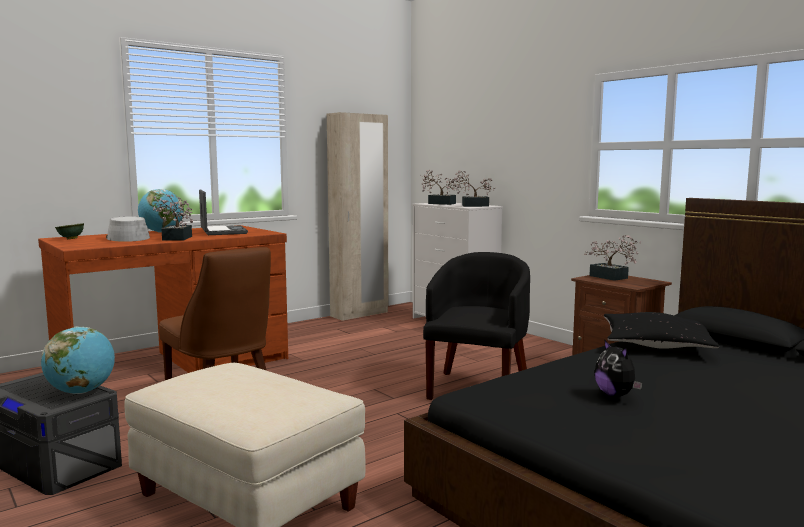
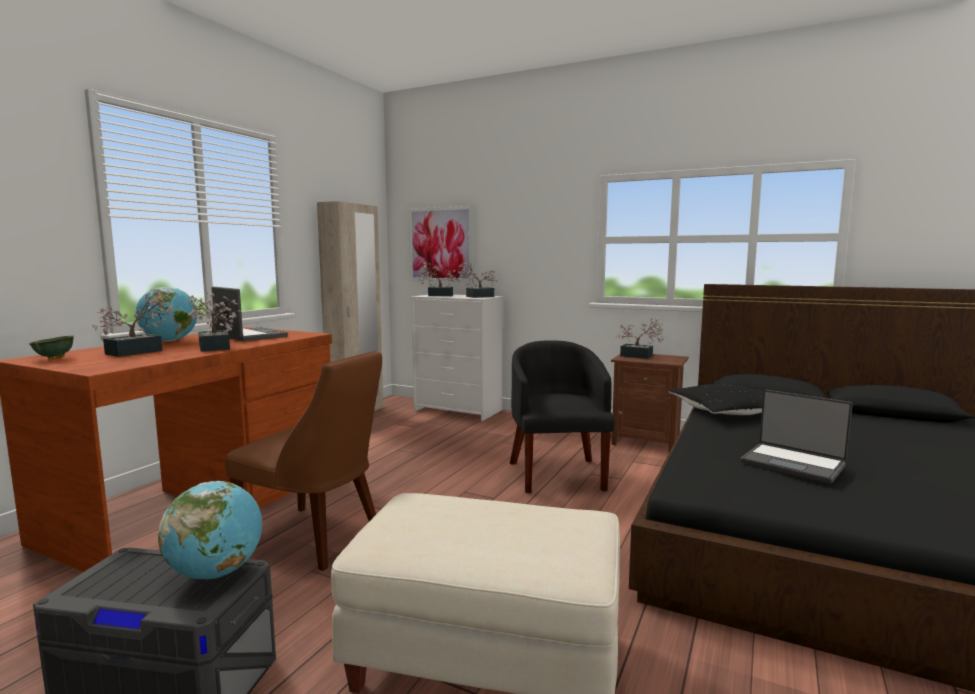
camera: 25 degrees left, 0 degrees up
grey hat [106,216,150,242] -> potted plant [92,292,174,357]
plush toy [594,339,642,397] -> laptop [740,390,853,484]
none -> picture [408,206,473,282]

